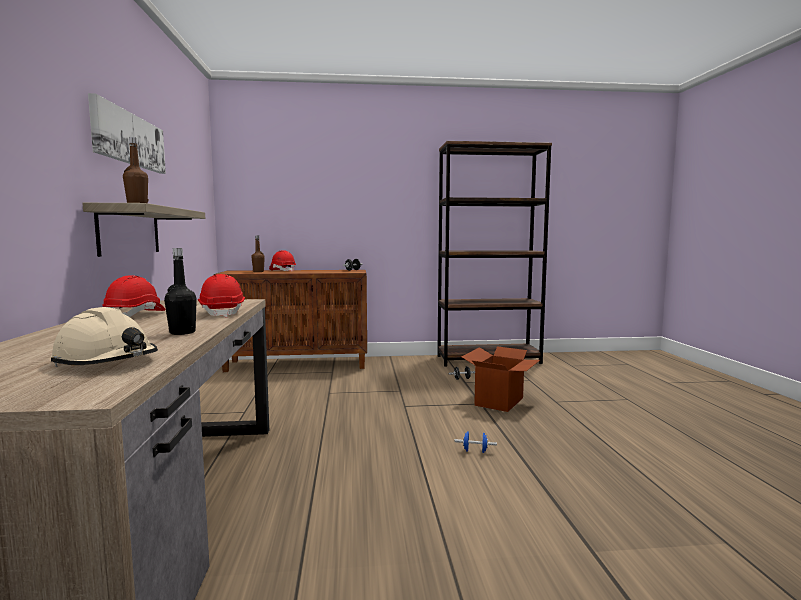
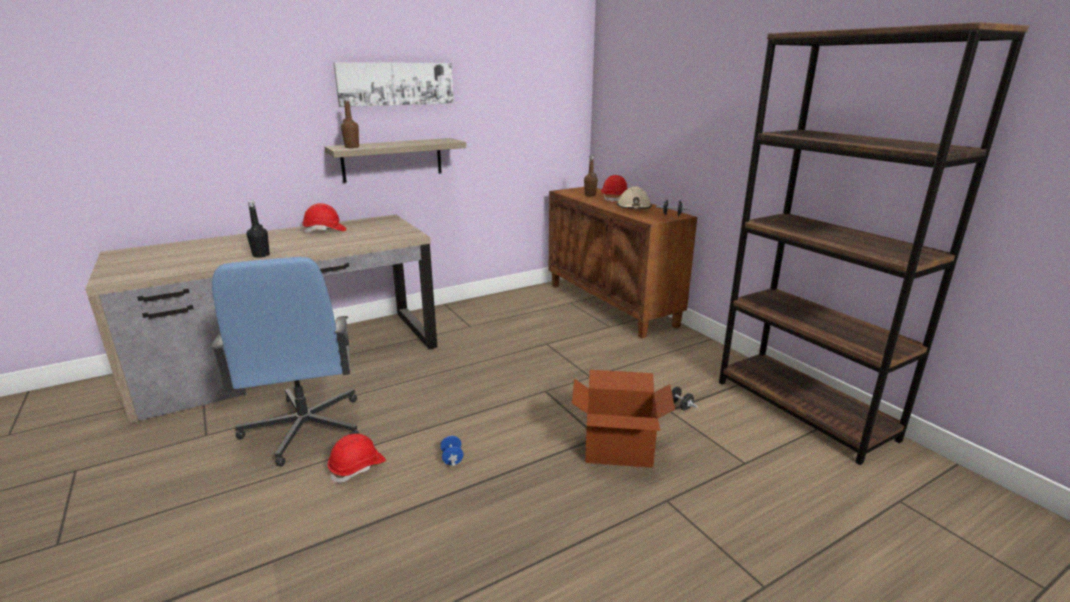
camera: 65 degrees right, 15 degrees up
beige hard hat [51,307,158,367] -> beige hard hat moved to [617,186,652,209]
red hard hat [198,274,245,317] -> red hard hat moved to [328,433,386,484]
none -> blue office chair [211,257,359,467]

